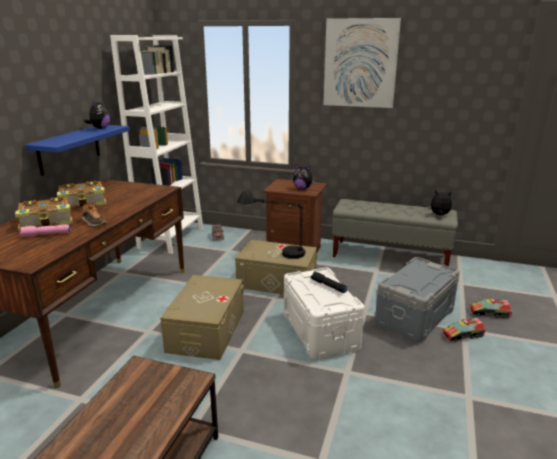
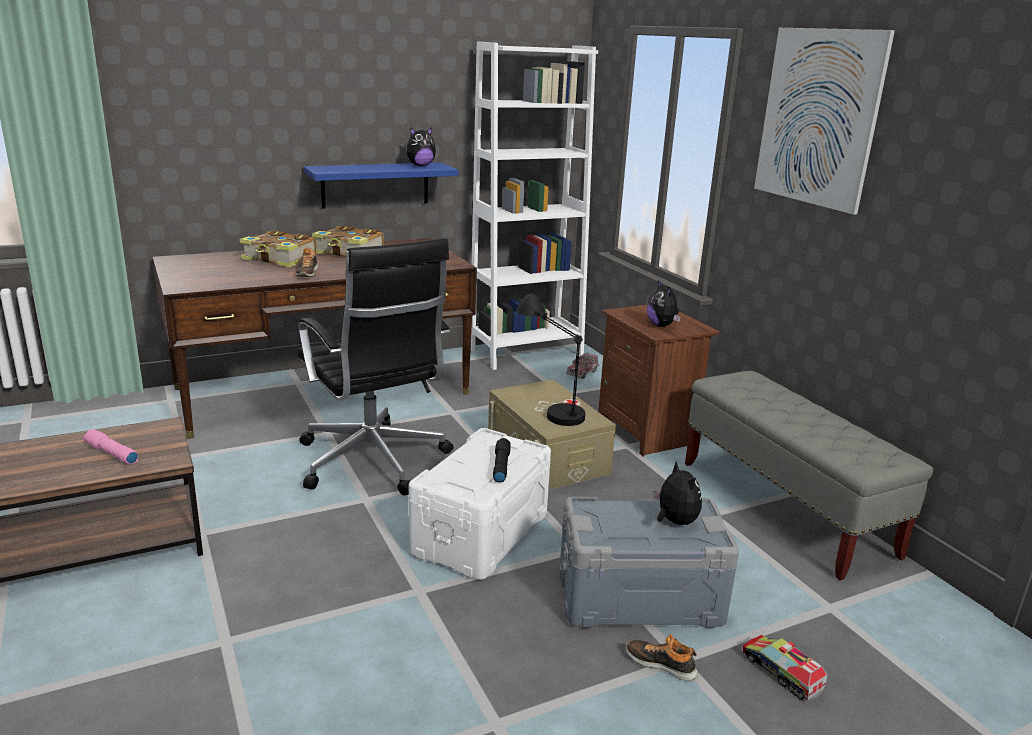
camera: 45 degrees right, 0 degrees up
pink flashlight [20,224,71,237] -> pink flashlight moved to [83,429,138,464]
beige storage box [160,275,244,360] -> black office chair [297,238,453,496]
plush toy [428,190,452,215] -> plush toy moved to [653,460,702,525]
toy truck [442,318,486,342] -> shoe [626,634,698,681]

